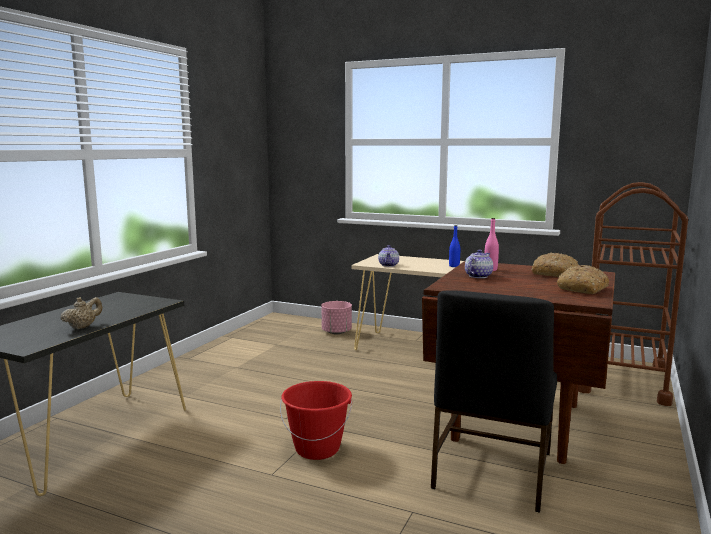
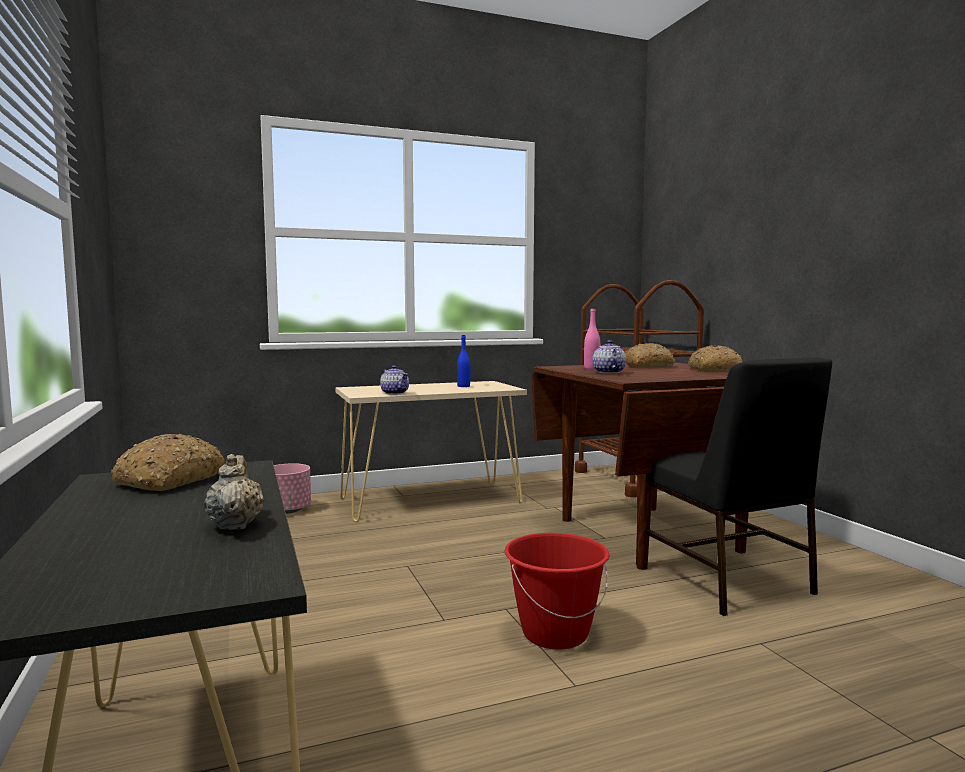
camera: 45 degrees left, 5 degrees down
none -> bread [111,434,225,491]

